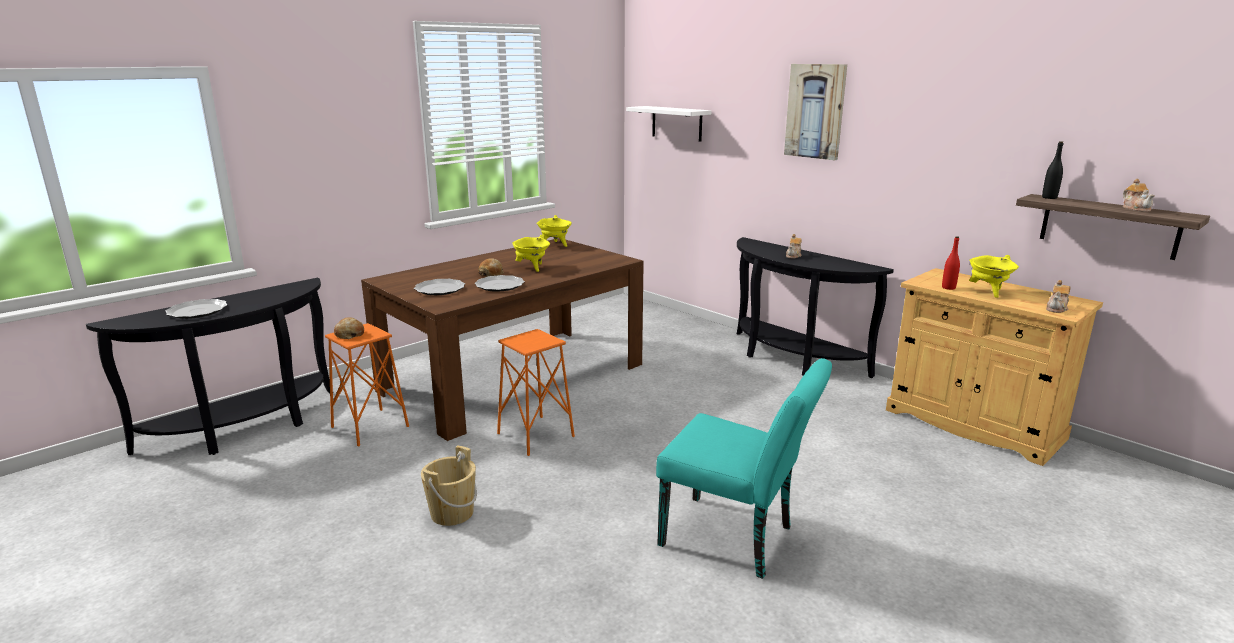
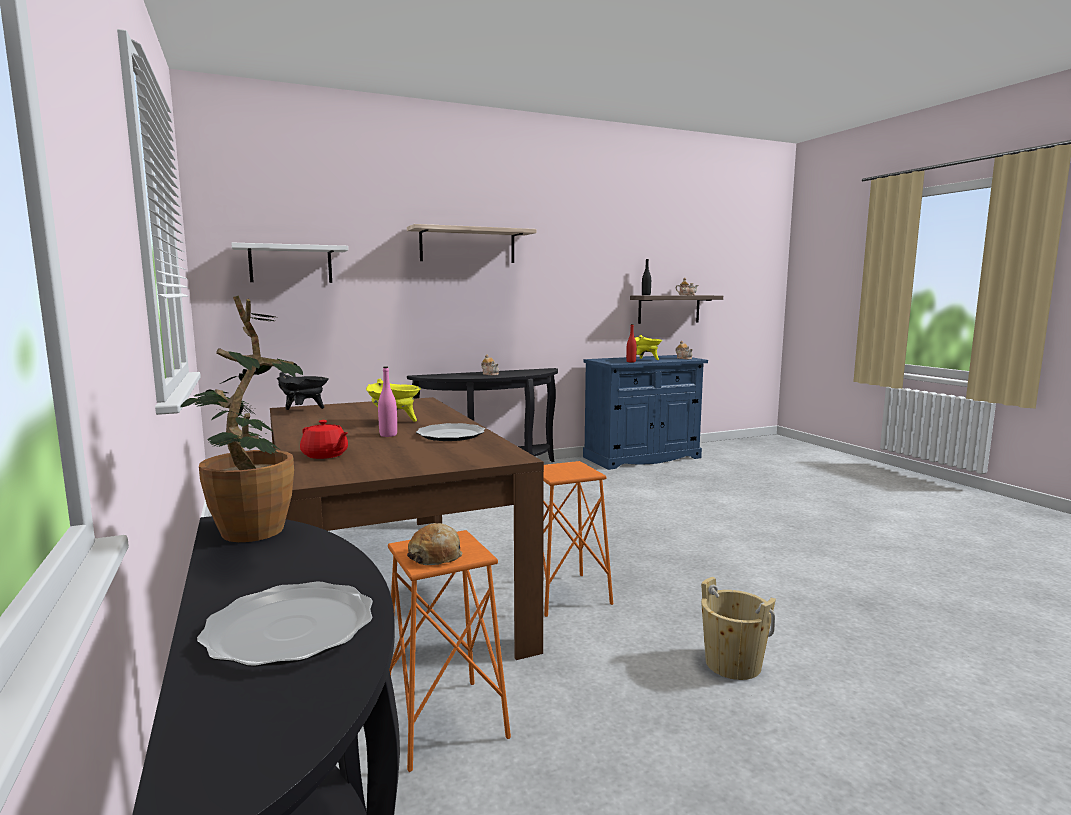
camera: 70 degrees left, 10 degrees down
plate [414,279,465,295] -> none
bread [478,258,504,277] -> pink bottle [378,366,397,437]
yellow cooking pot [537,215,572,247] -> black cooking pot [277,372,329,410]
turquoise chair [656,358,832,579] -> none
picture [784,64,847,160] -> shelf [407,224,537,263]
beige cabinet [886,268,1103,466] -> blue cabinet [583,355,708,470]
none -> potted plant [181,296,303,542]
none -> red teapot [300,420,348,459]

